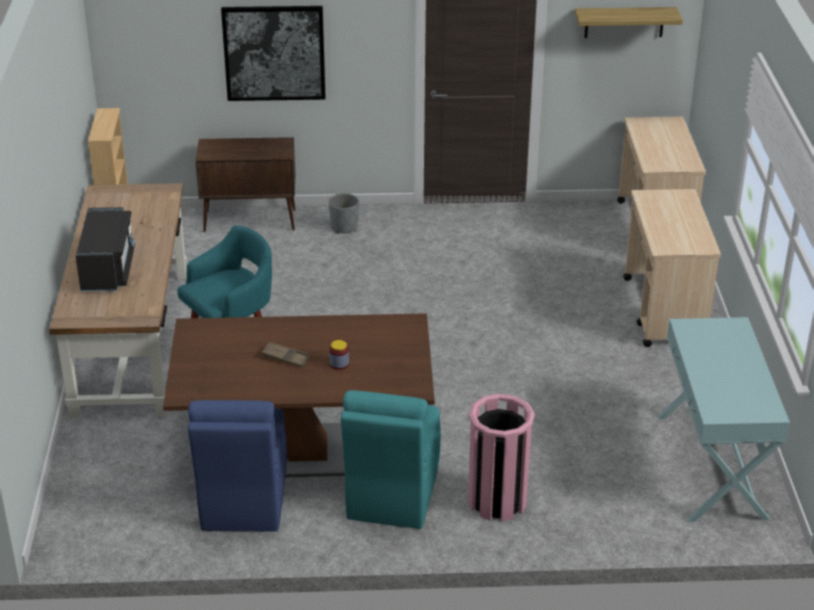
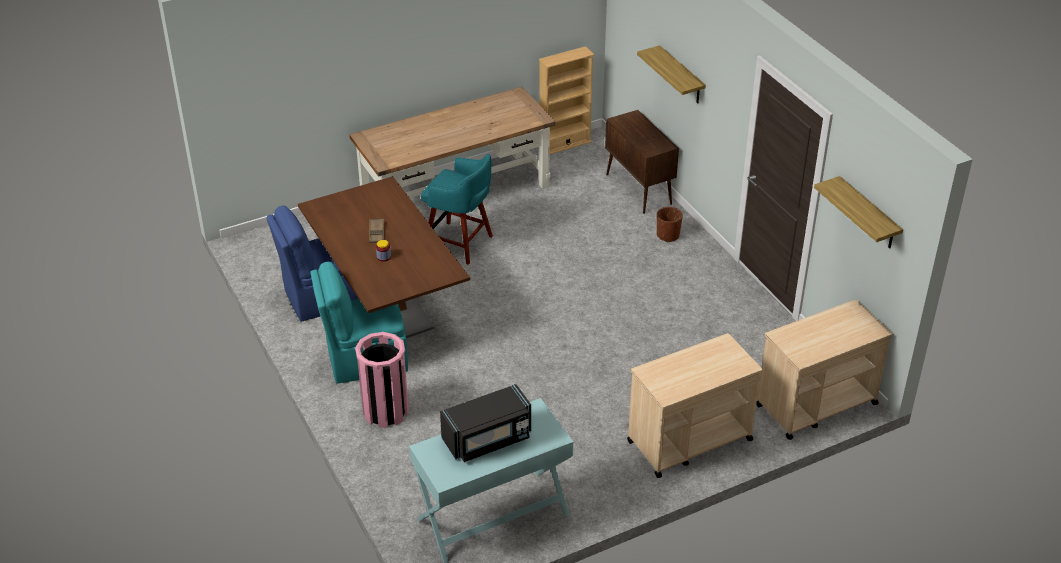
camera: 65 degrees right, 5 degrees up
black microwave [76,207,135,291] -> black microwave moved to [440,384,531,462]
picture [221,6,326,101] -> shelf [637,45,706,103]
grey planter [329,193,359,234] -> brown planter [657,207,683,242]

